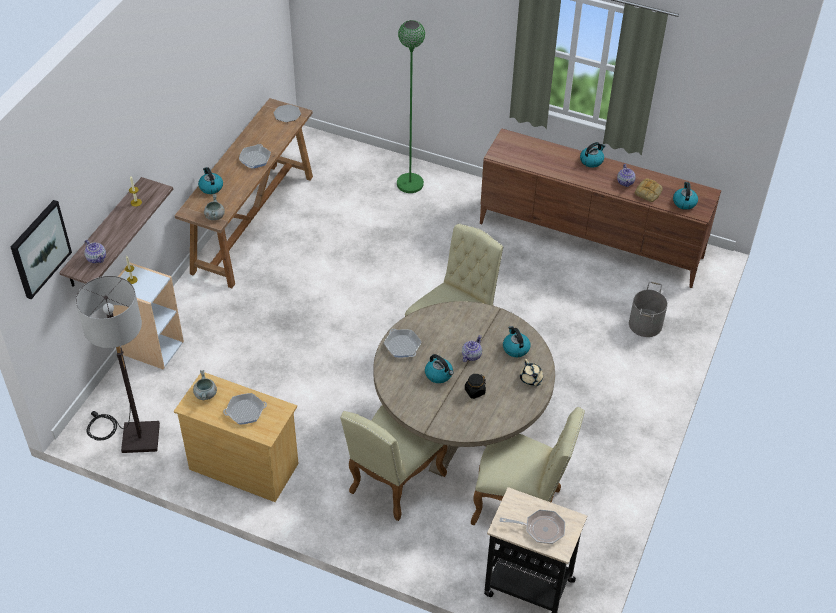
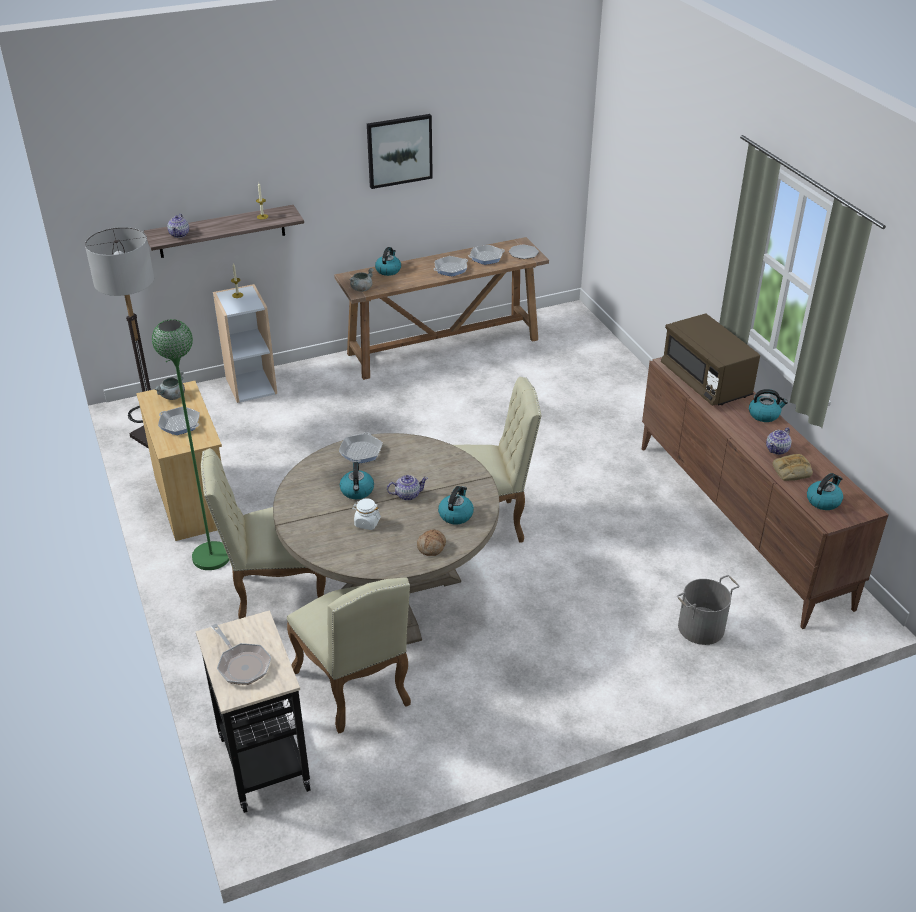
camera: 45 degrees right, 10 degrees down
picture [11,200,72,299] -> picture moved to [367,114,433,189]
green floor lamp [397,20,425,193] -> green floor lamp moved to [152,319,229,570]
black jar [465,374,486,399] -> white jar [352,498,381,530]
beige teapot [520,359,543,386] -> bread [417,529,446,556]
none -> frying pan [468,245,505,265]
none -> brown microwave [661,313,760,406]

